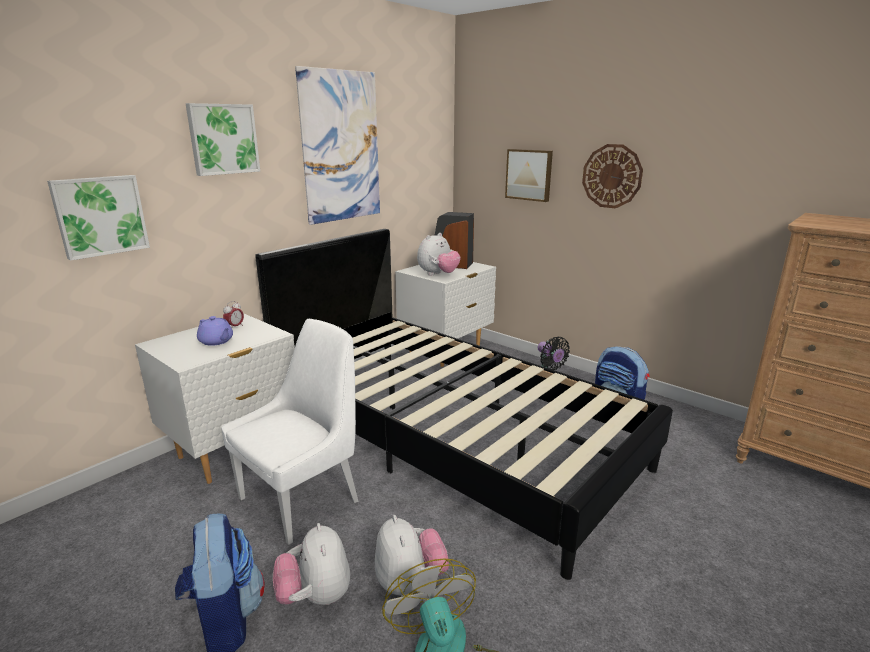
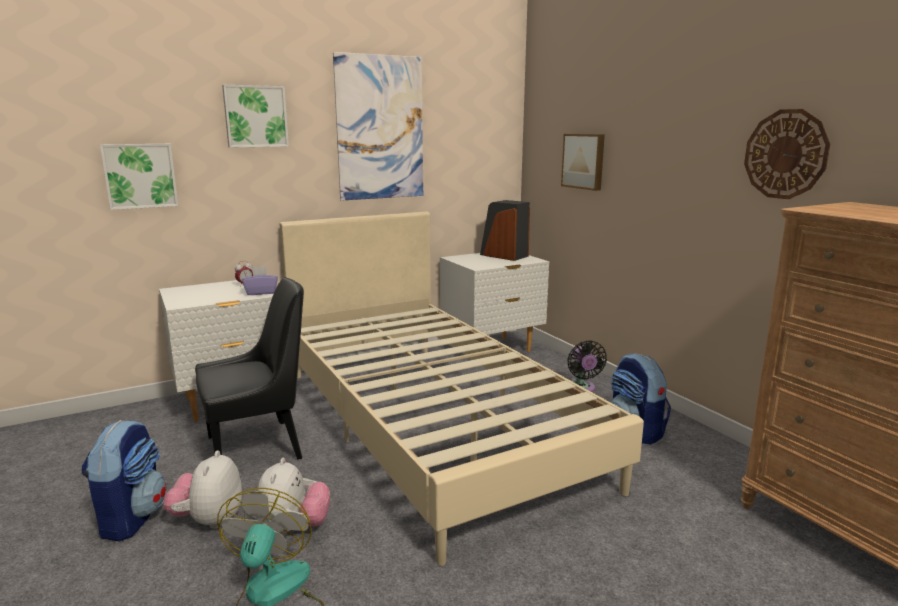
camera: 20 degrees right, 5 degrees down
purple teapot [197,316,233,346] -> none
white chair [221,319,359,545] -> black chair [195,277,304,460]
black bed [255,229,673,580] -> beige bed [280,212,644,565]
plush toy [417,233,461,276] -> none
wall clock [582,144,643,208] -> wall clock moved to [744,109,830,199]
none -> purple tissue box [242,266,278,295]

